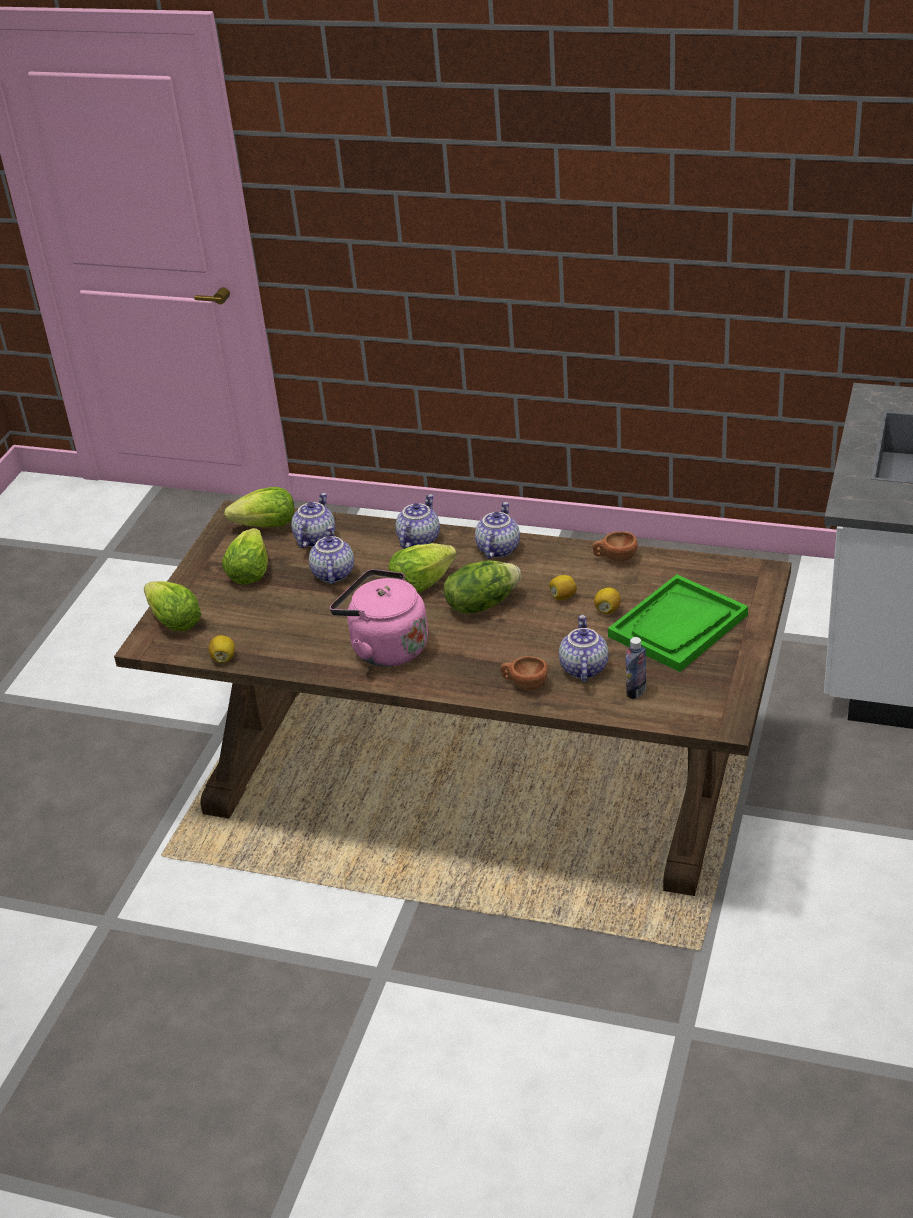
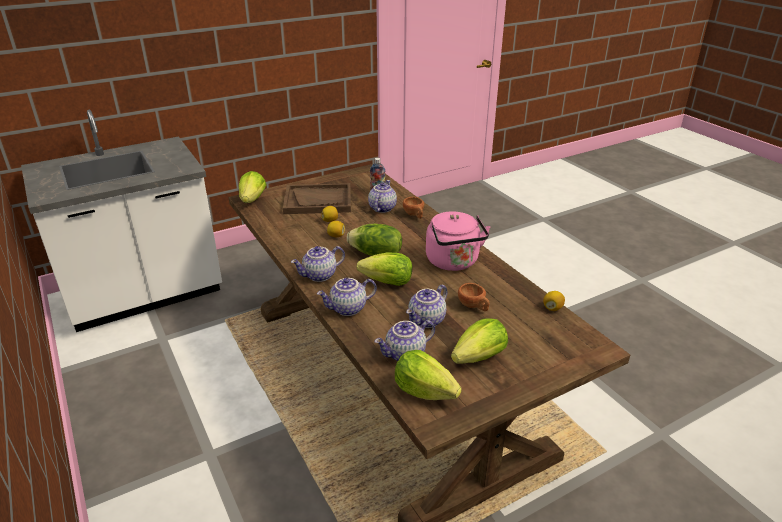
camera: 140 degrees left, 5 degrees down
lettuce [144,581,202,631] -> lettuce moved to [239,171,266,203]
teapot [559,615,609,682] -> teapot turned 150 degrees clockwise [368,180,397,213]
brown cup [592,531,638,562] -> brown cup moved to [458,283,490,311]
green tray [608,574,748,672] -> brown tray [283,183,351,214]

